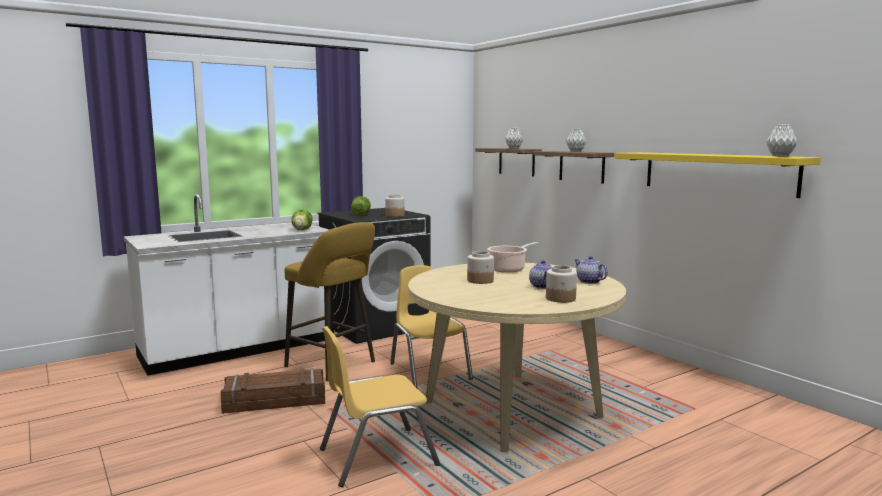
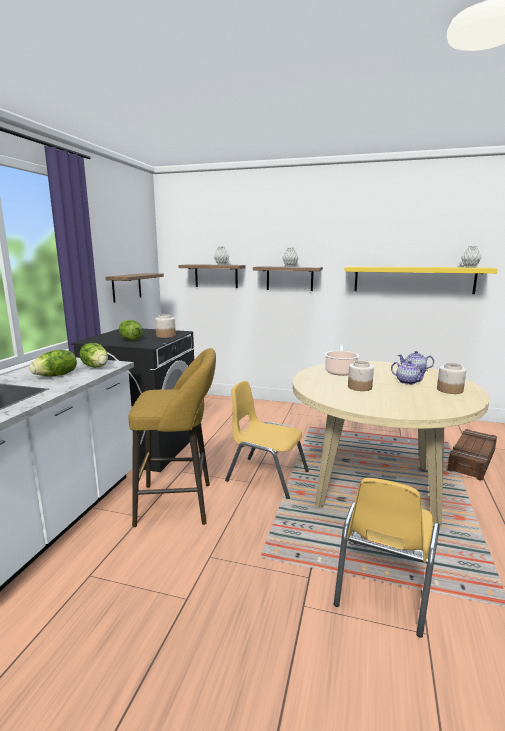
camera: 40 degrees left, 5 degrees up
crate [221,368,325,414] -> crate moved to [447,429,497,480]
none -> lettuce [29,350,77,377]
none -> shelf [105,273,164,303]

